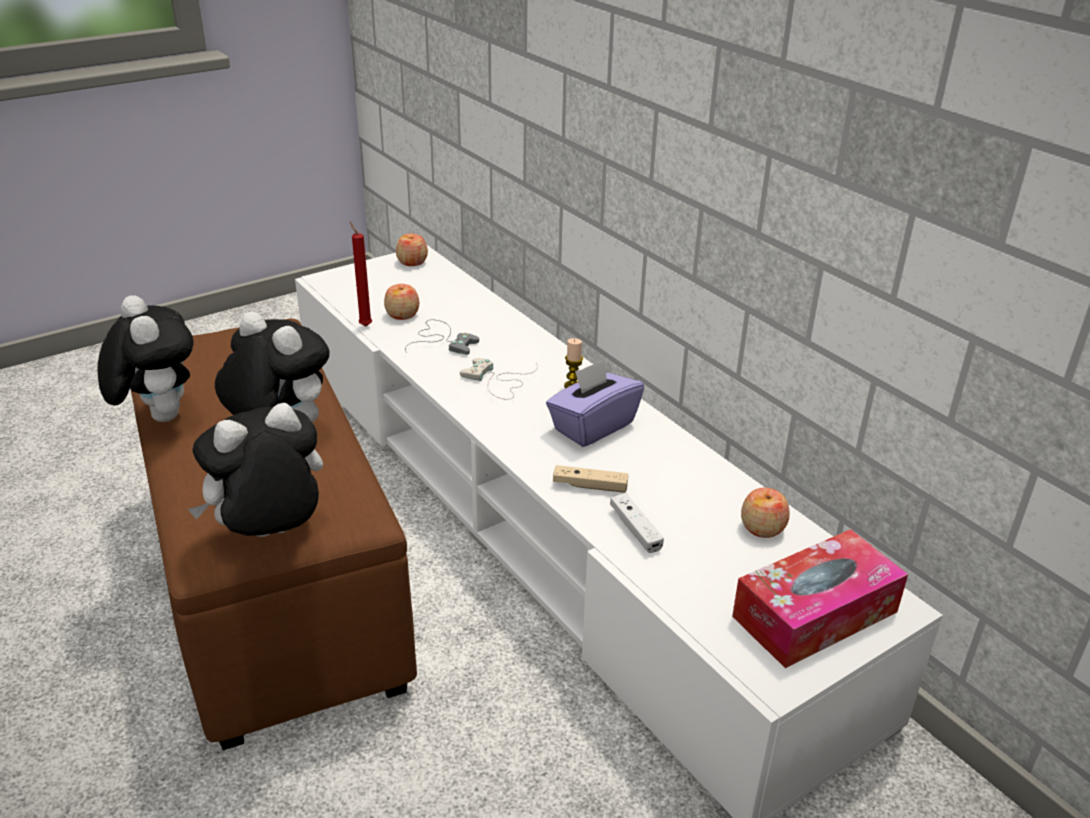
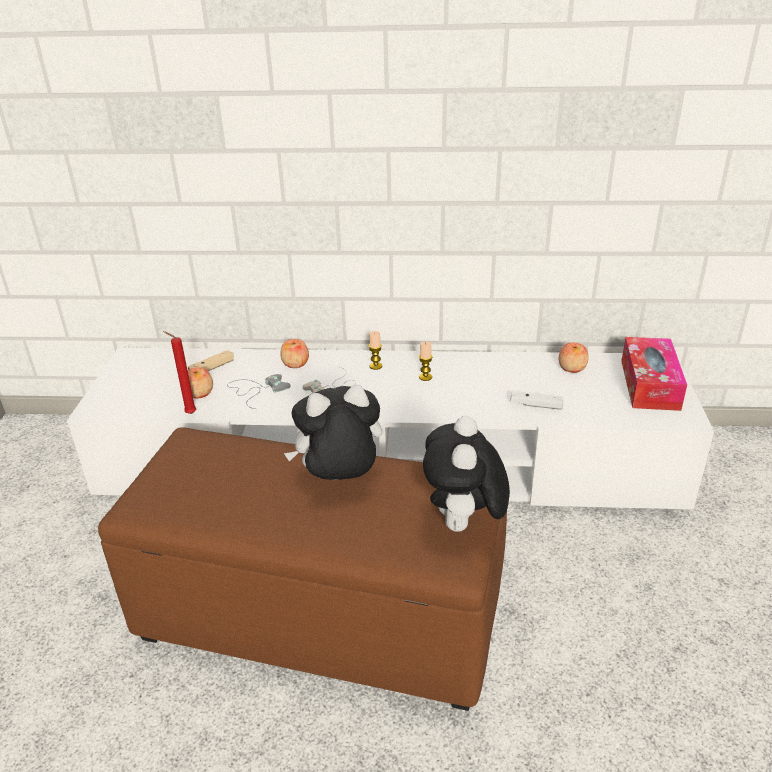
camera: 50 degrees left, 0 degrees up
plush toy [97,295,194,422] -> none
apple [396,233,428,266] -> apple moved to [280,339,309,368]
purple tissue box [546,359,644,447] -> candle [419,342,433,381]
beige game controller [553,465,629,493] -> beige game controller moved to [188,350,234,371]

